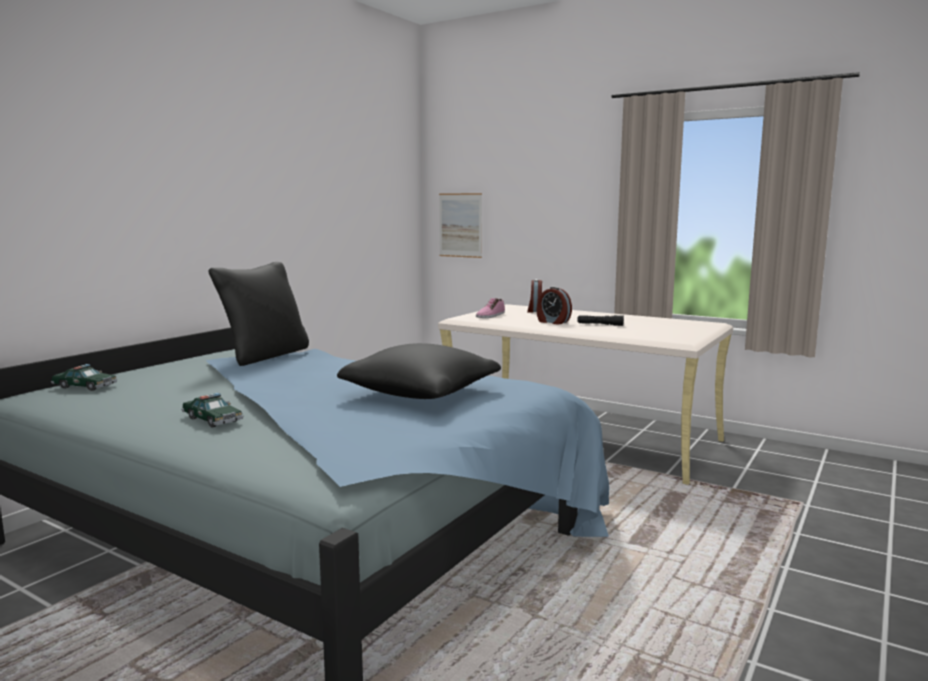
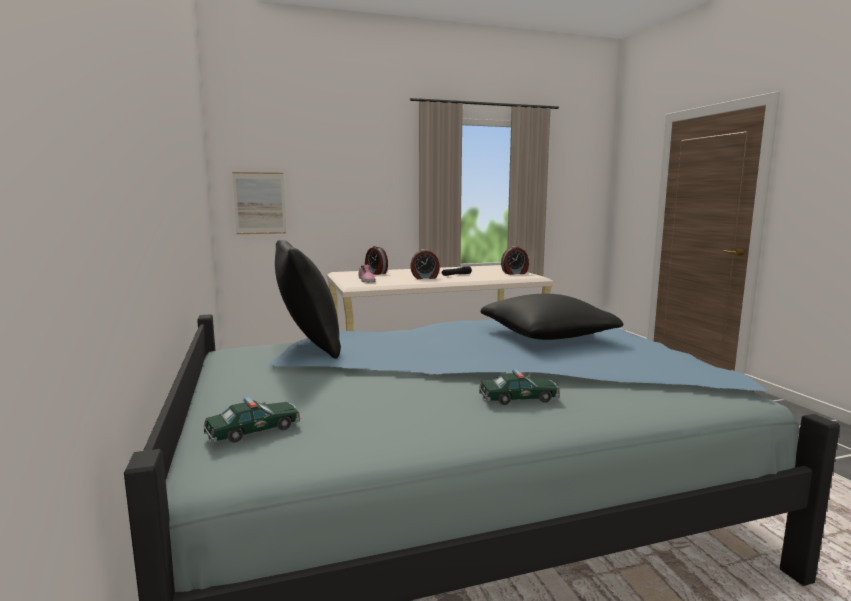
camera: 50 degrees left, 0 degrees up
none -> alarm clock [501,246,529,275]

